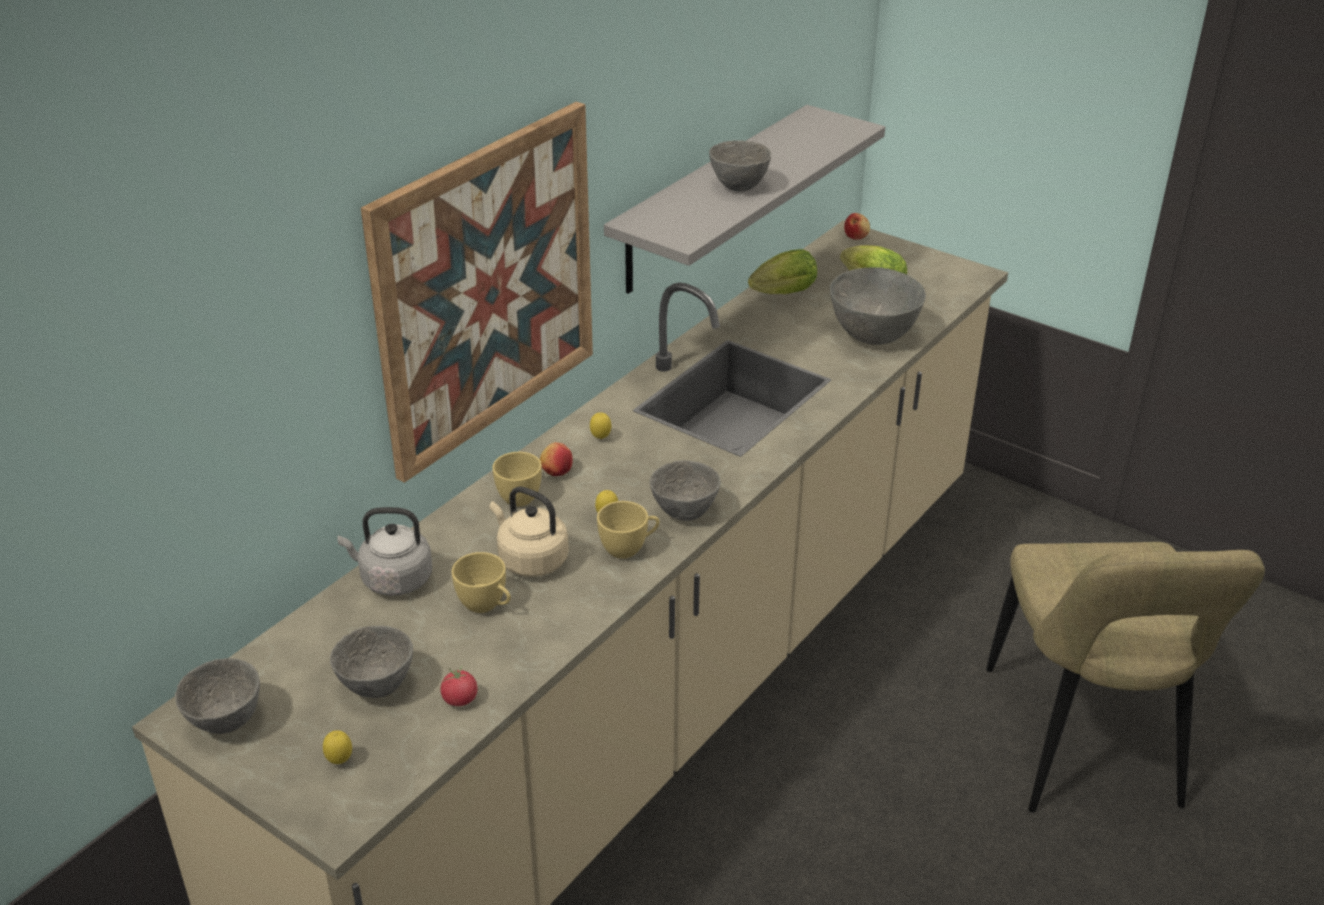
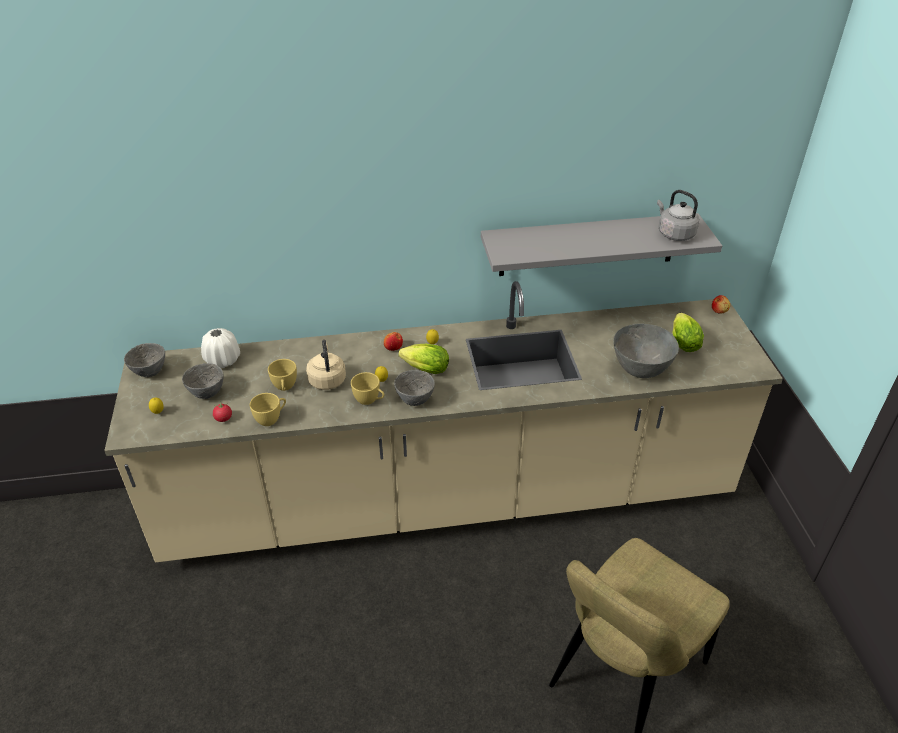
camera: 45 degrees right, 5 degrees up
grey kettle [337,507,432,596] -> grey kettle moved to [657,190,700,241]
picture [361,102,593,483] -> none
yellow cup [492,452,542,507] -> yellow cup moved to [250,393,286,426]
grey bowl [709,140,771,192] -> none
lettuce [748,249,817,294] -> lettuce moved to [398,344,449,374]
none -> white vase [201,328,240,368]

